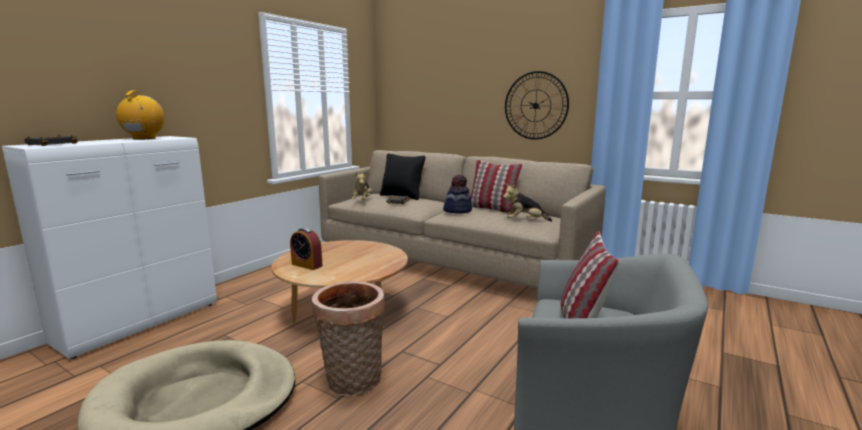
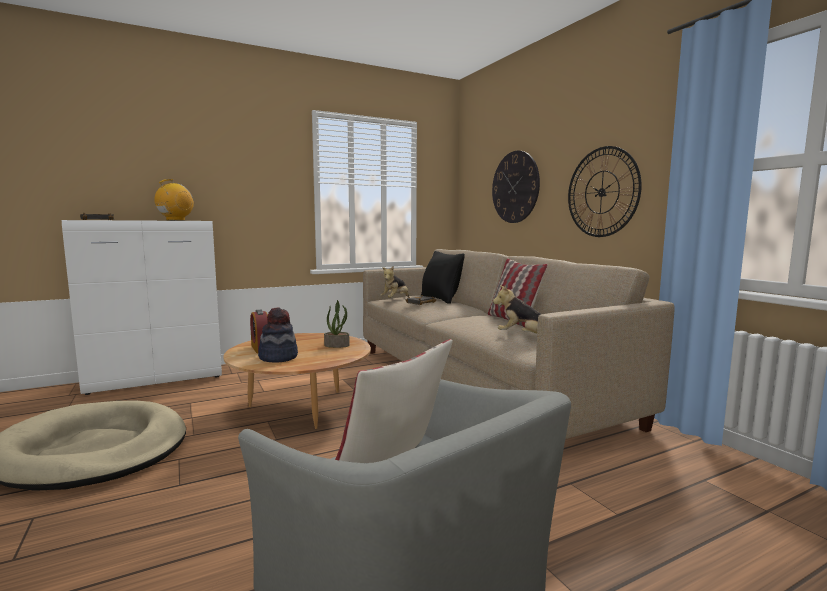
camera: 30 degrees right, 5 degrees down
basket [312,281,385,396] -> none
hat [443,175,472,214] -> hat moved to [258,307,298,363]
none -> potted plant [324,300,350,348]
none -> wall clock [492,150,540,223]

